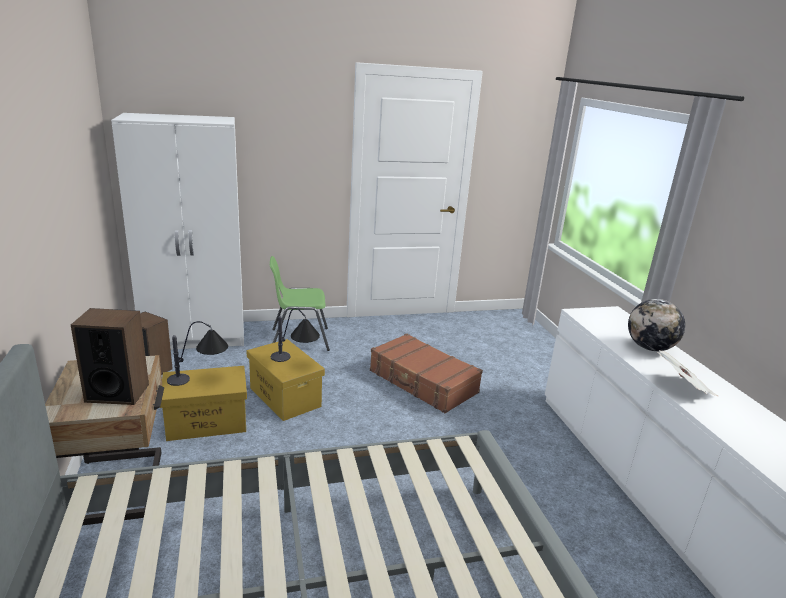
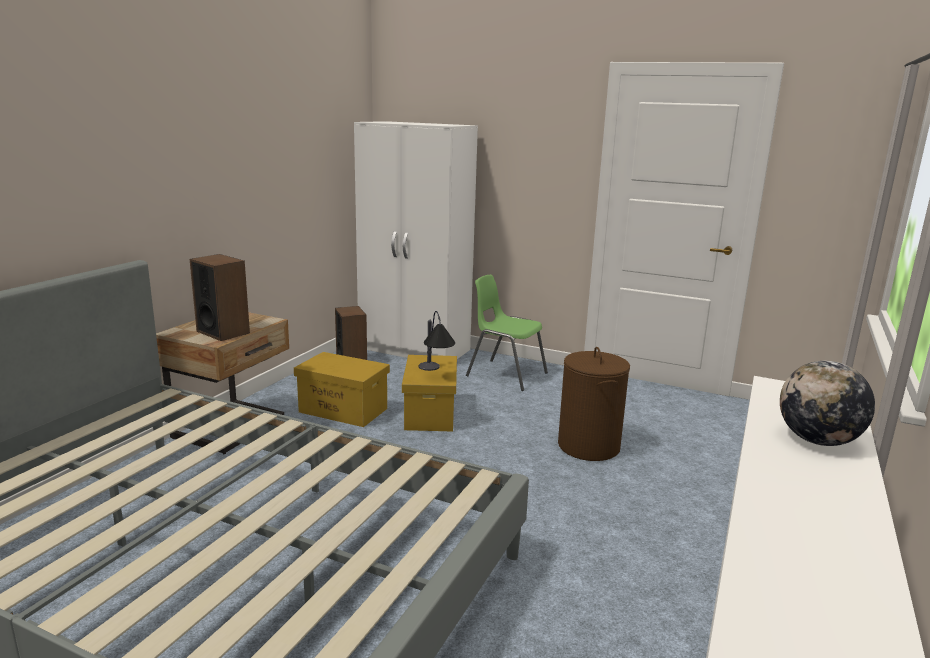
camera: 40 degrees right, 5 degrees down
table lamp [167,321,228,386] -> none
brown suitcase [370,333,483,413] -> brown laundry basket [558,347,630,461]
newspaper [657,350,718,396] -> none

